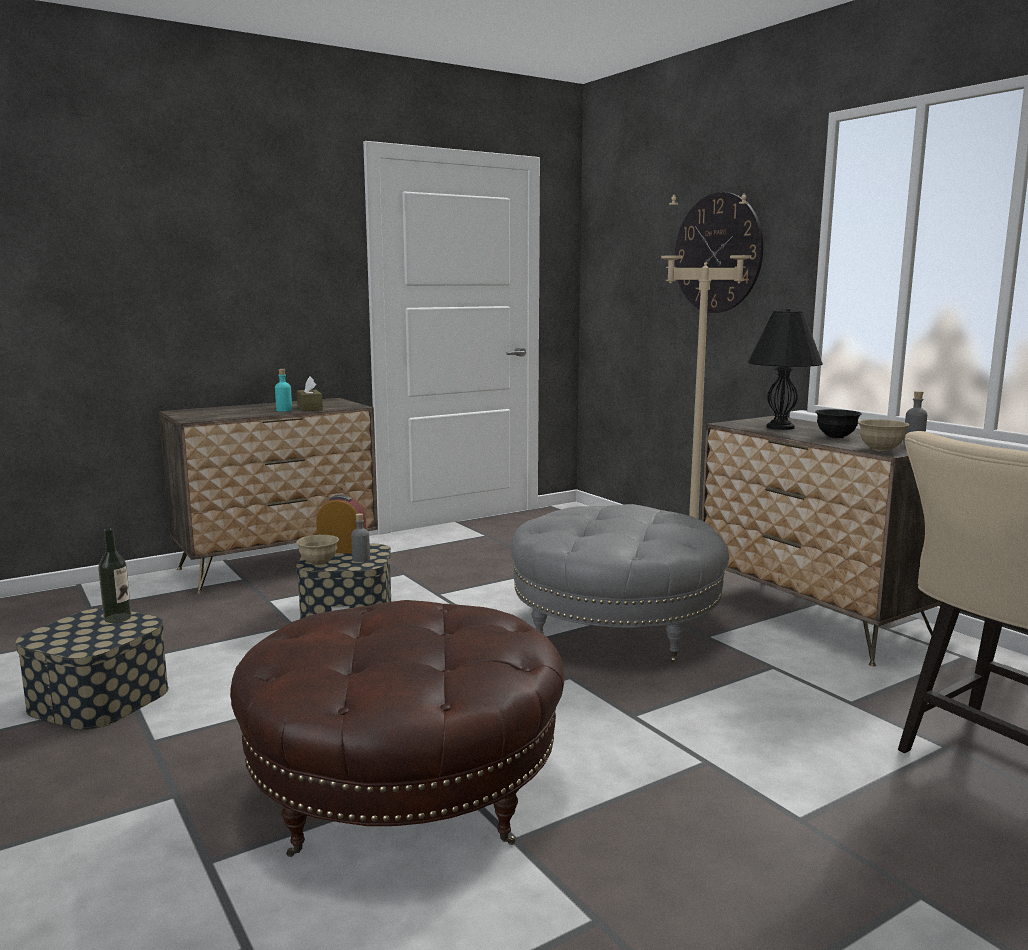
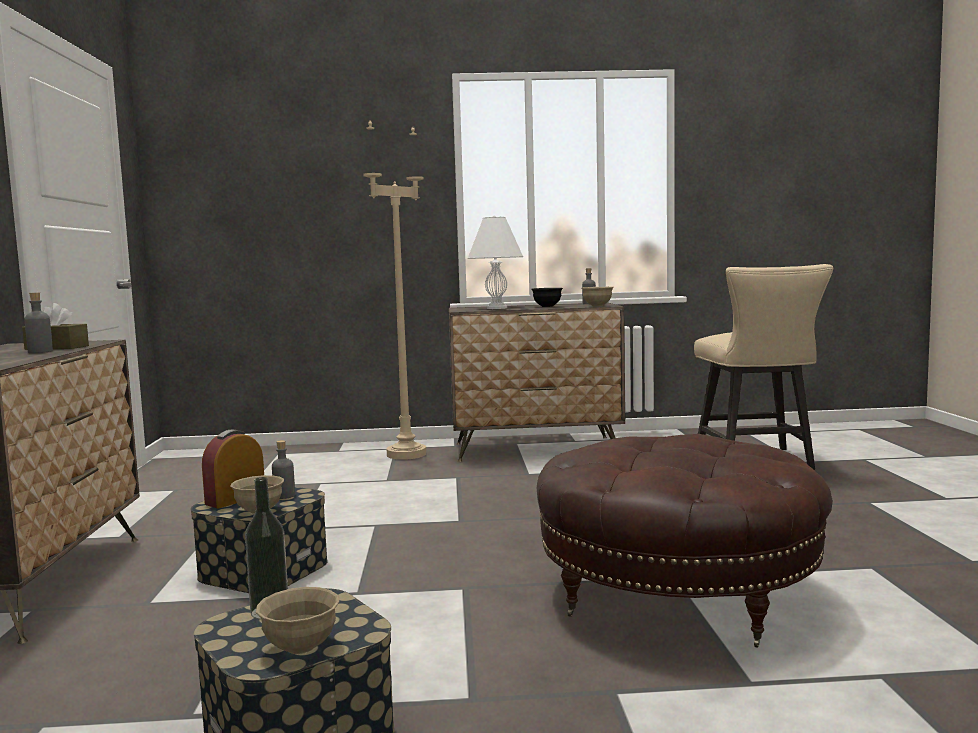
camera: 60 degrees left, 5 degrees down
turquoise bottle [275,369,292,412] -> grey bottle [24,292,53,353]
grey ottoman [511,504,729,662] -> none
wall clock [675,192,763,313] -> none
black table lamp [748,308,823,430] -> white table lamp [467,215,523,309]
none -> beige bowl [256,587,339,654]

